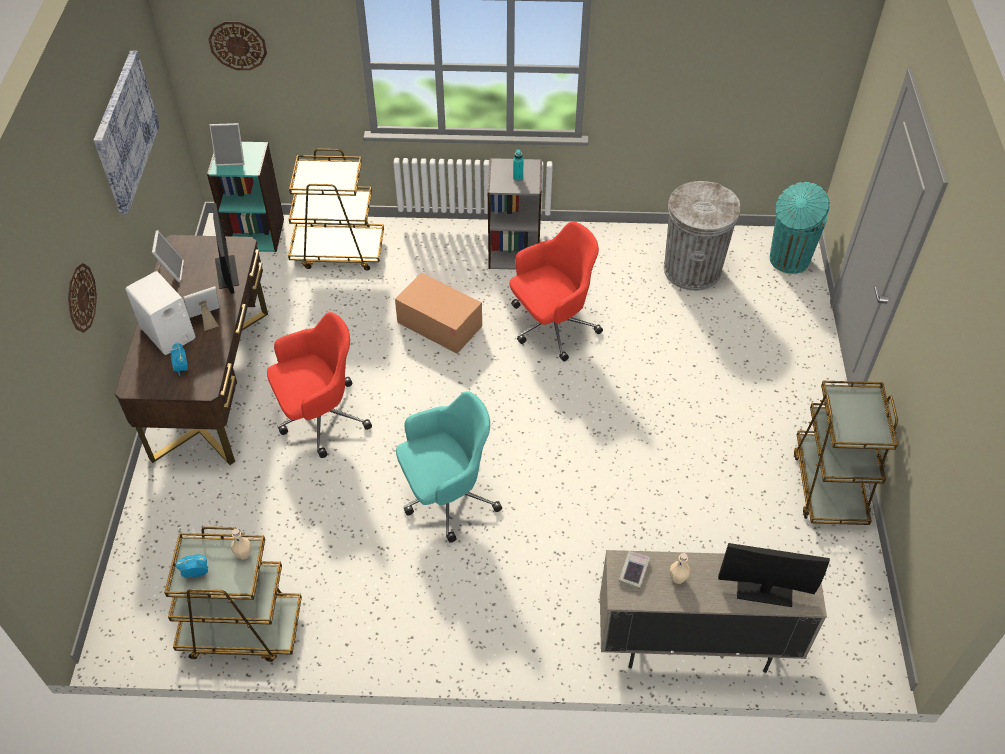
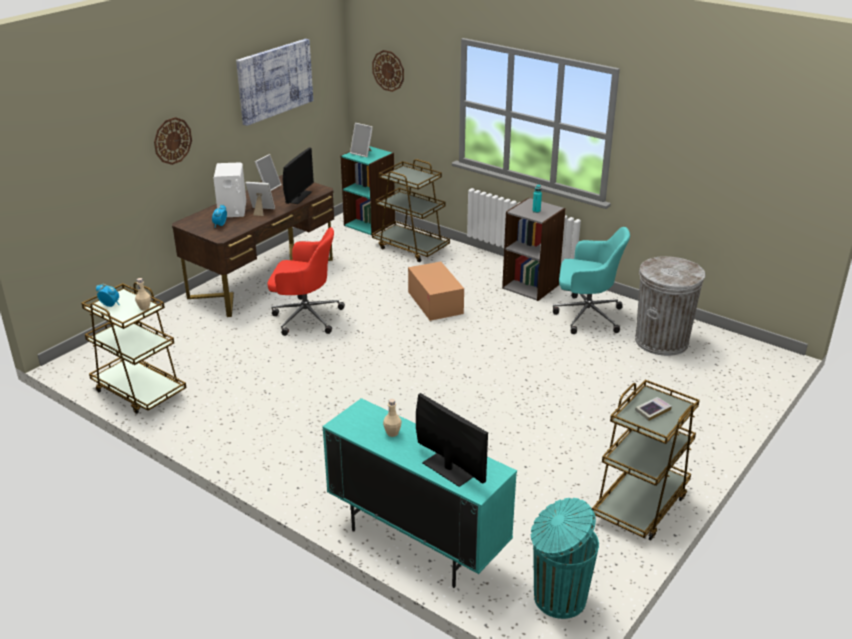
camera: 35 degrees right, 20 degrees down
turquoise office chair [396,391,502,543] -> turquoise office chair moved to [553,227,630,334]
red office chair [509,222,603,361] -> none
beige cabinet [600,550,827,673] -> turquoise cabinet [322,398,517,588]
book [618,551,650,590] -> book moved to [635,397,672,421]
turquoise trash can [770,182,830,274] -> turquoise trash can moved to [530,498,599,619]

